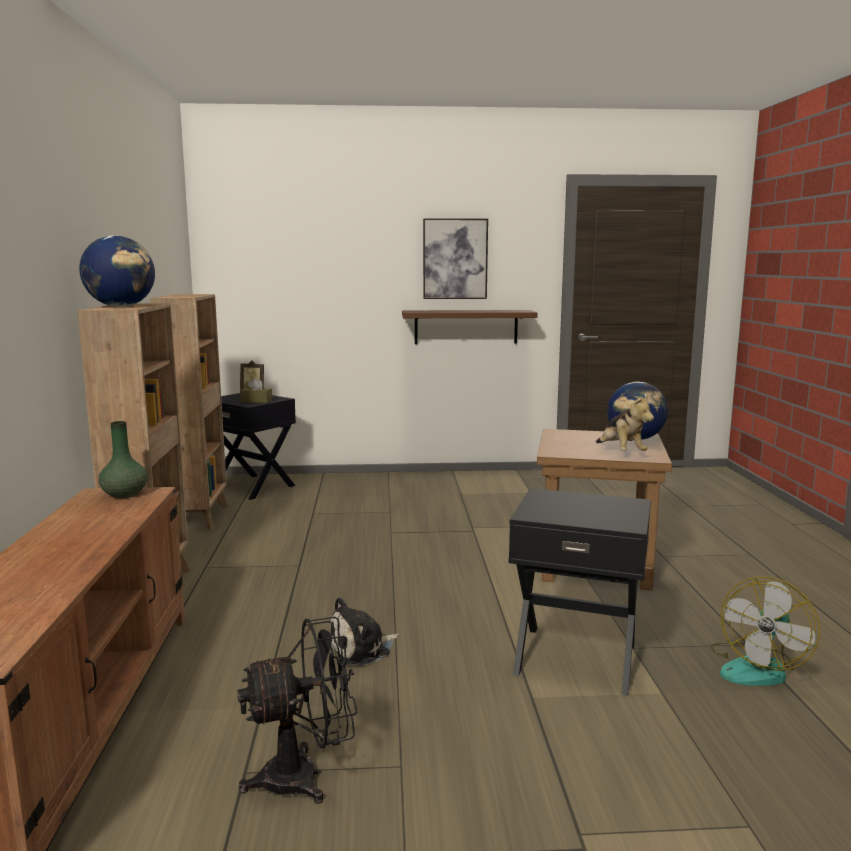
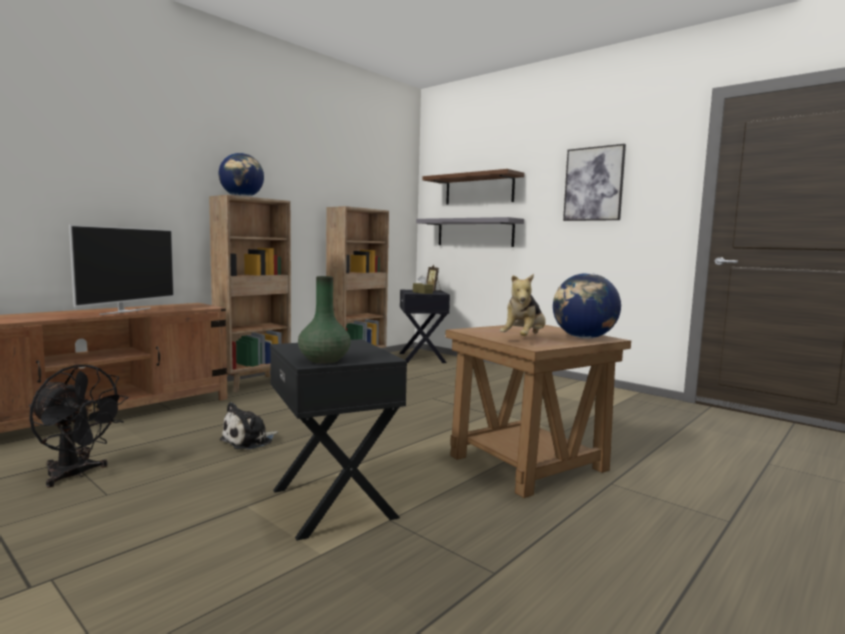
camera: 45 degrees right, 5 degrees down
green vase [99,421,148,498] -> green vase moved to [298,276,351,364]
plush toy [330,597,399,666] -> plush toy turned 60 degrees counterclockwise [220,402,278,450]
brown shelf [402,310,538,344] -> brown shelf moved to [423,169,524,205]
fan [710,577,820,686] -> none
none -> television [69,224,174,315]
none -> grey shelf [416,217,524,247]

